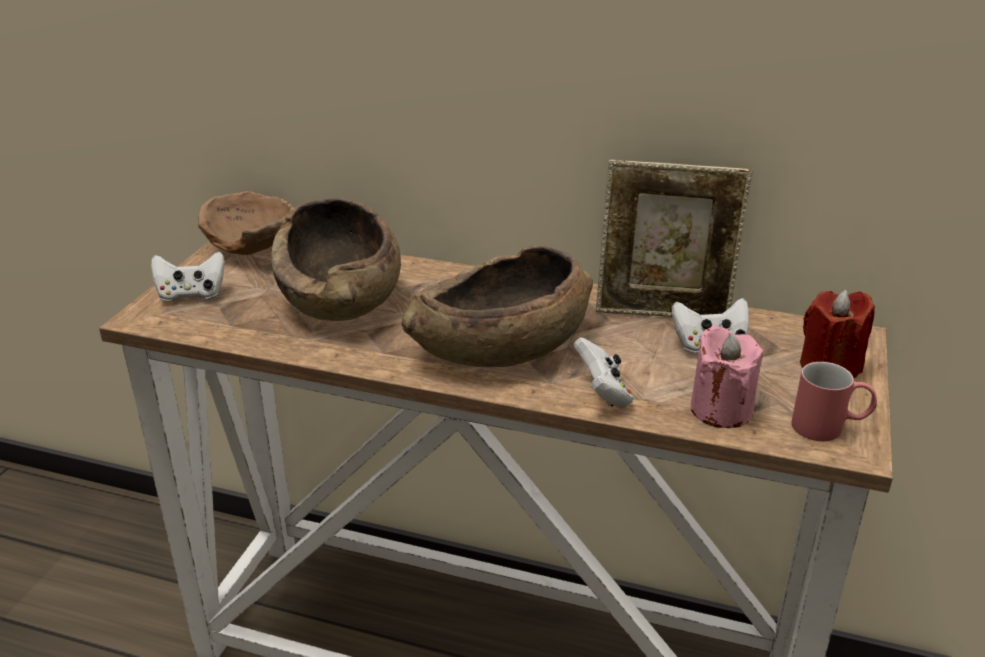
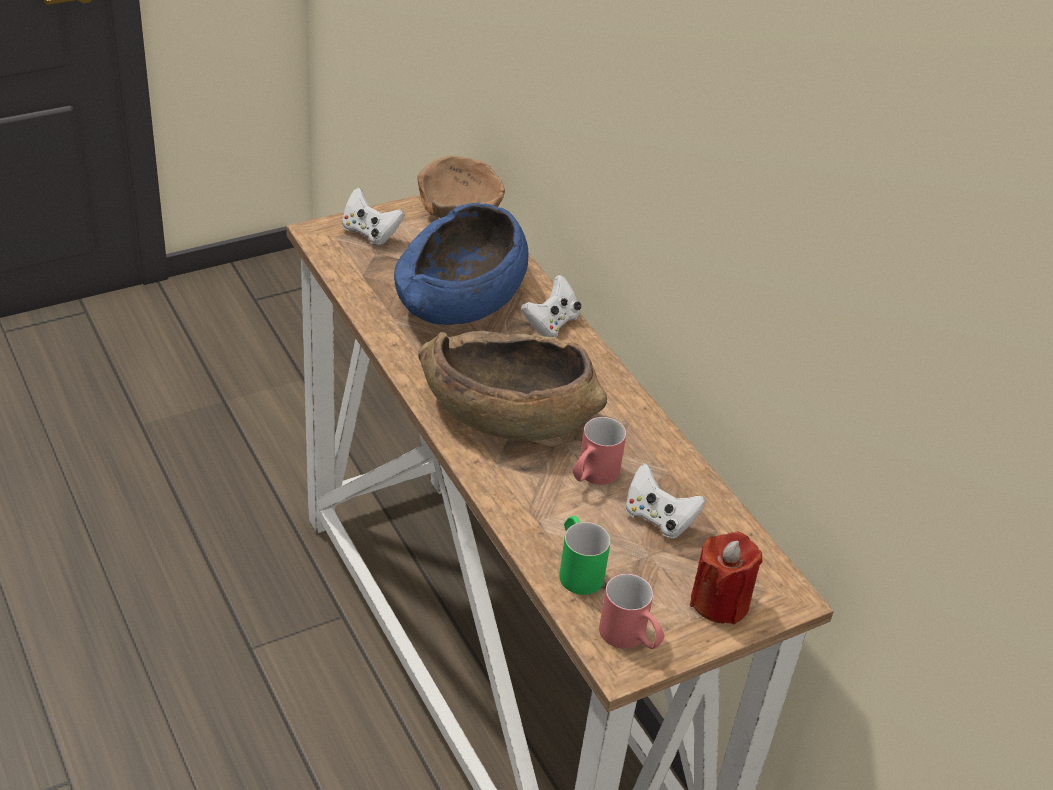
camera: 40 degrees right, 10 degrees up
brown bowl [271,197,401,321] -> blue bowl [394,203,528,325]
white game controller [573,337,633,409] -> white game controller moved to [521,275,581,337]
picture frame [596,159,753,317] -> none
pink candle [691,325,763,428] -> green mug [559,516,611,595]
none -> red mug [572,417,626,485]

